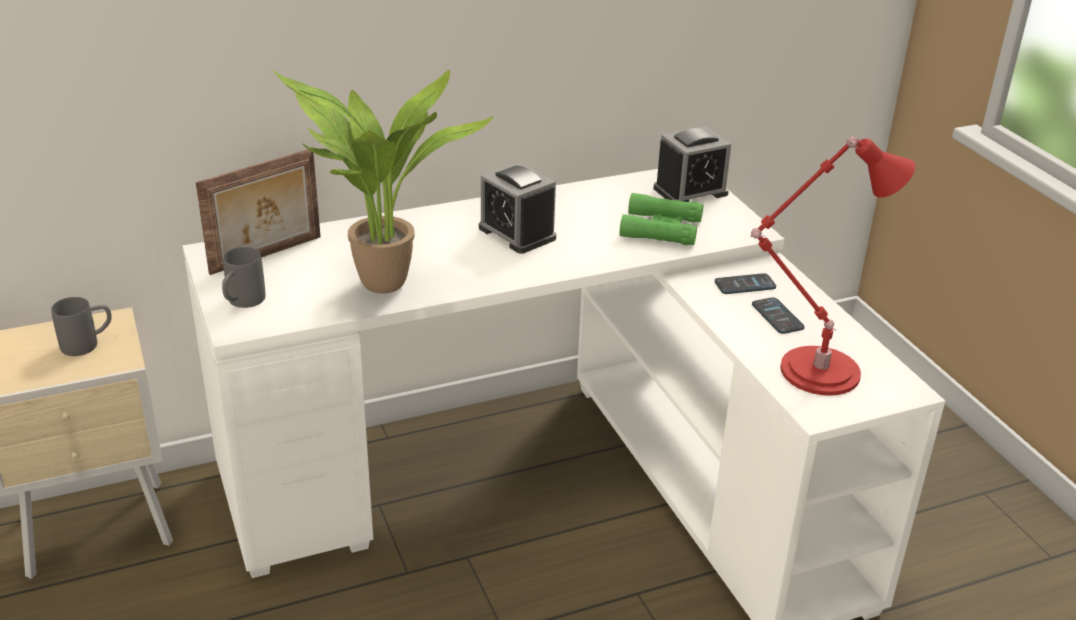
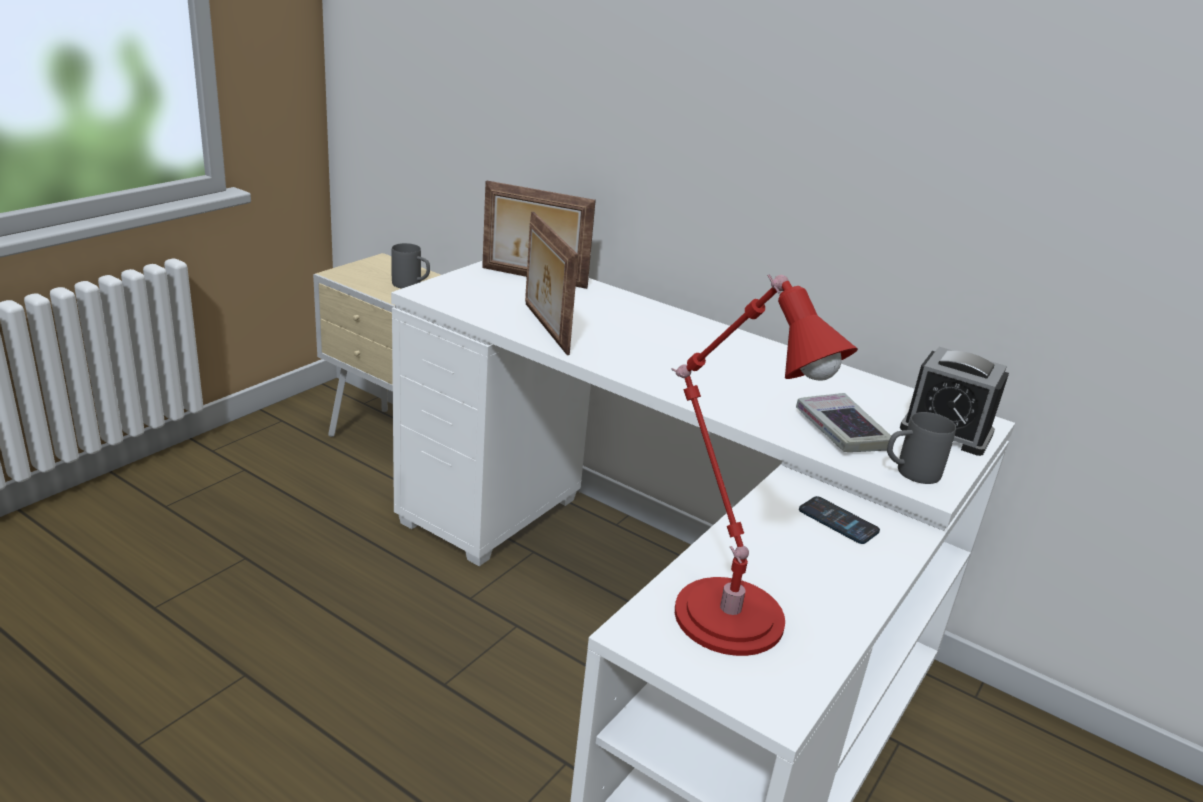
camera: 55 degrees right, 5 degrees down
grey mug [222,247,265,308] -> grey mug moved to [887,412,956,484]
potted plant [271,68,494,294] -> picture frame [525,212,578,355]
alarm clock [479,162,556,254] -> none
green binoculars [619,193,703,245] -> book [796,393,891,452]
phone [752,297,805,334] -> none

